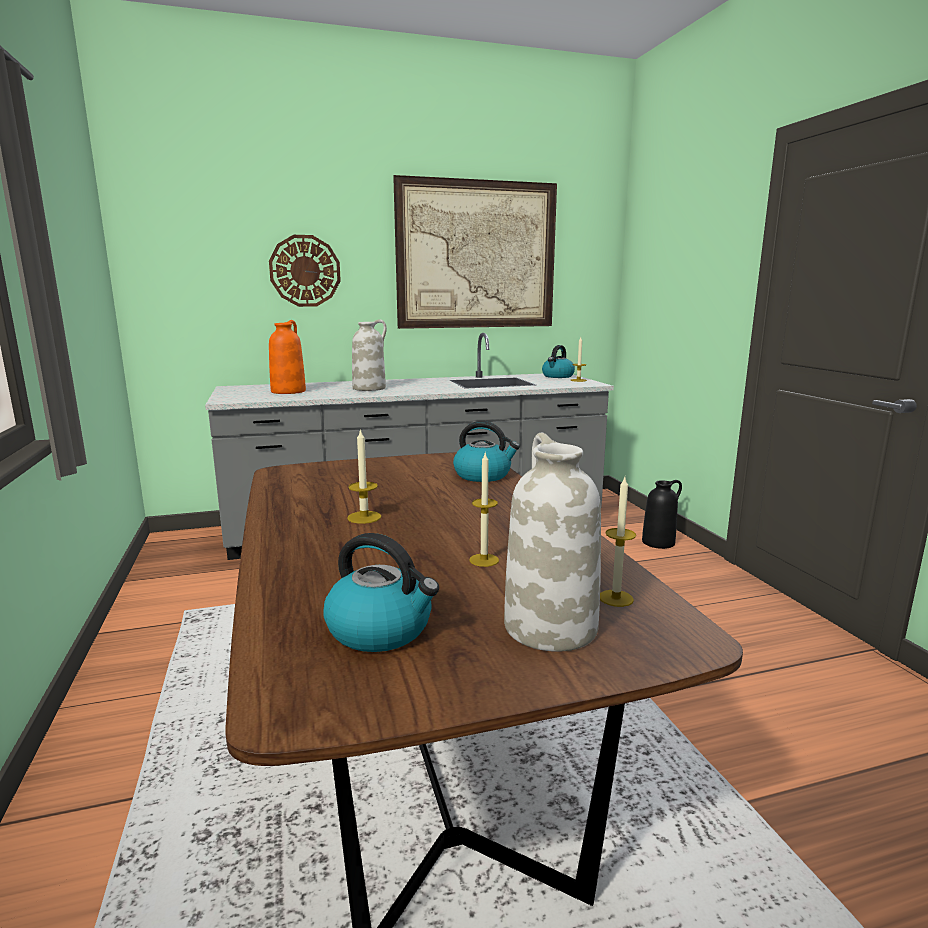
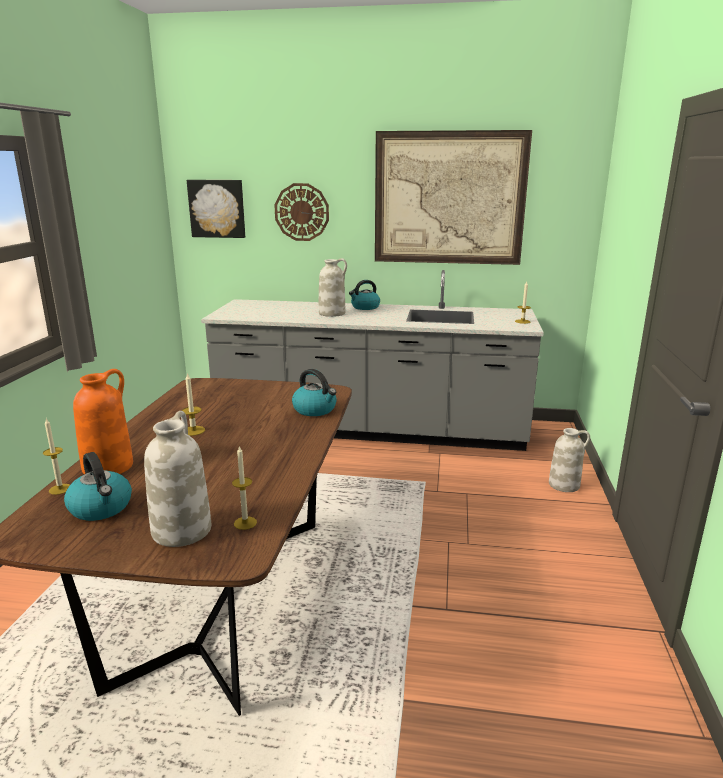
camera: 25 degrees right, 5 degrees up
orange vase [269,320,306,394] -> orange vase moved to [73,369,133,474]
candle [469,453,499,567] -> candle moved to [43,419,70,495]
kettle [542,345,575,378] -> kettle moved to [349,280,380,310]
black vase [642,480,682,549] -> white vase [549,428,590,492]
none -> picture [187,180,245,238]

